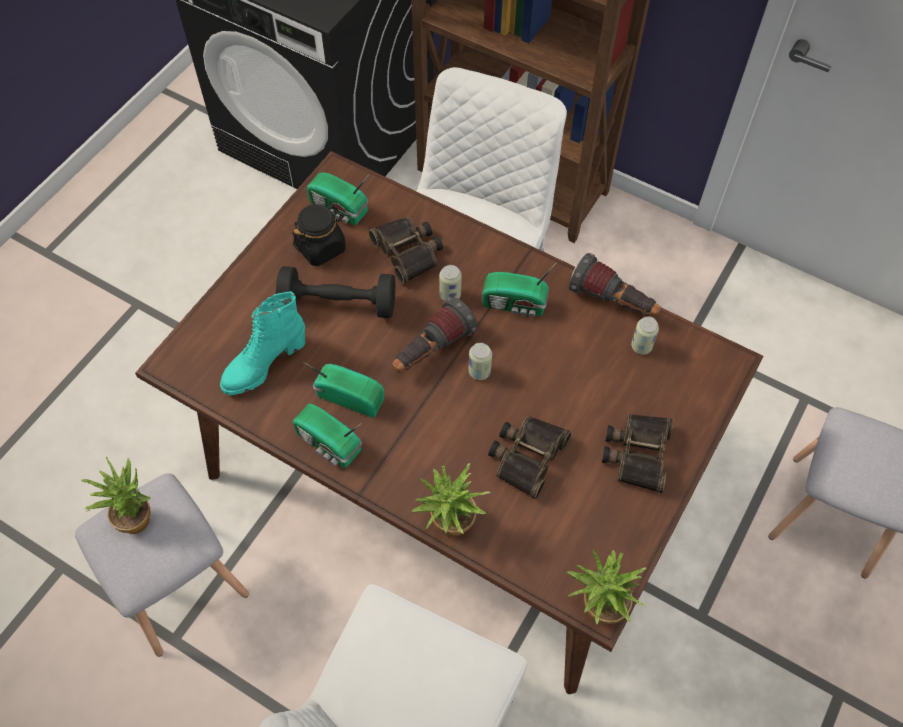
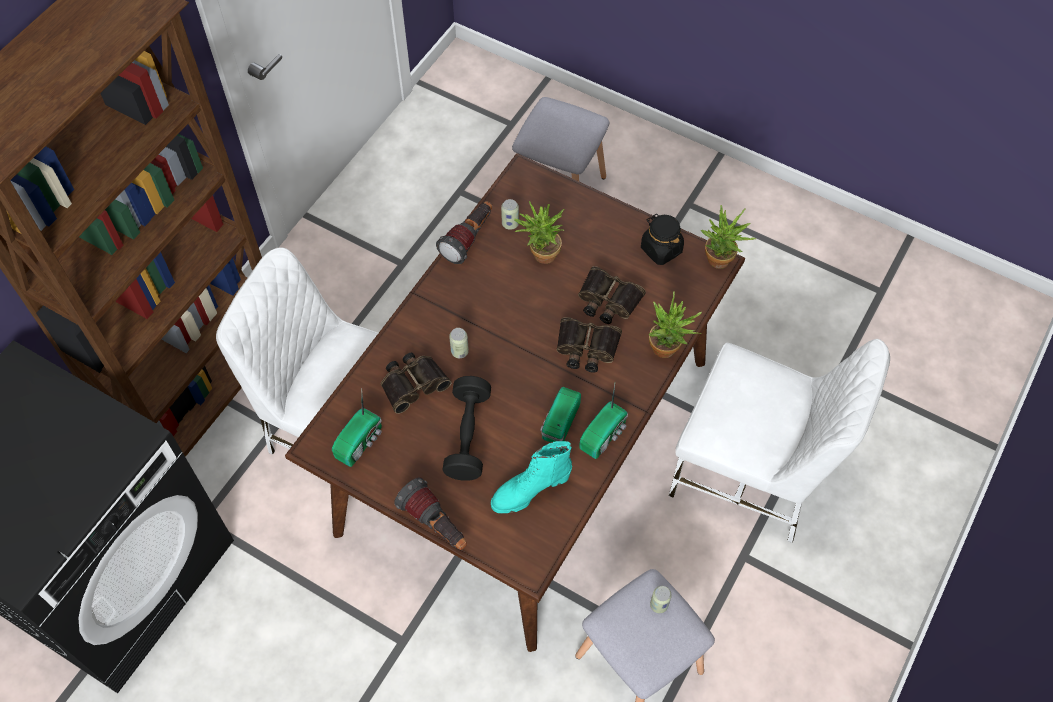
camera: 90 degrees left, 0 degrees up
potted plant [82,457,151,534] -> potted plant moved to [514,201,565,264]
turquoise boot [220,292,305,396] -> turquoise boot turned 105 degrees clockwise [491,441,572,514]
black jar [292,204,346,266] -> black jar moved to [641,214,684,265]
flashlight [392,297,478,373] -> flashlight moved to [395,477,467,550]
can [468,343,492,380] -> can moved to [650,586,672,613]
radio [482,262,557,317] -> none
binoculars [602,414,673,493] -> binoculars moved to [557,317,622,373]

